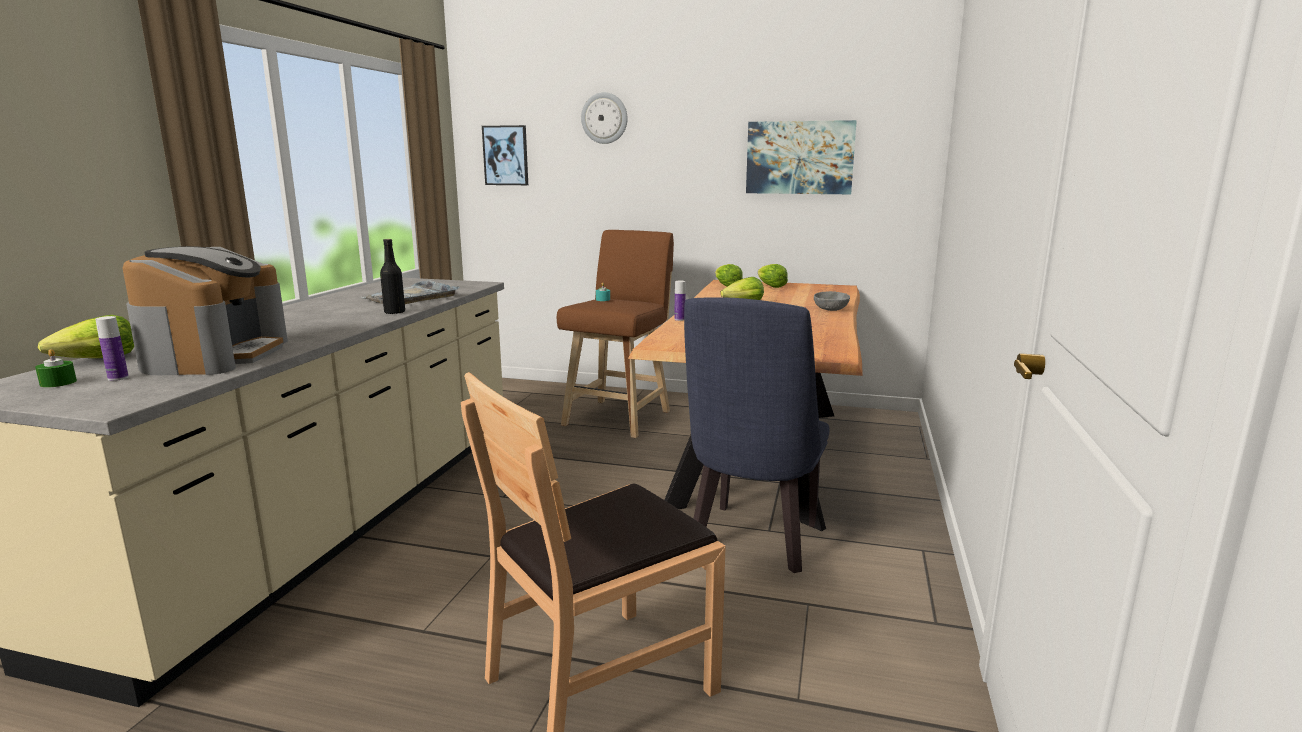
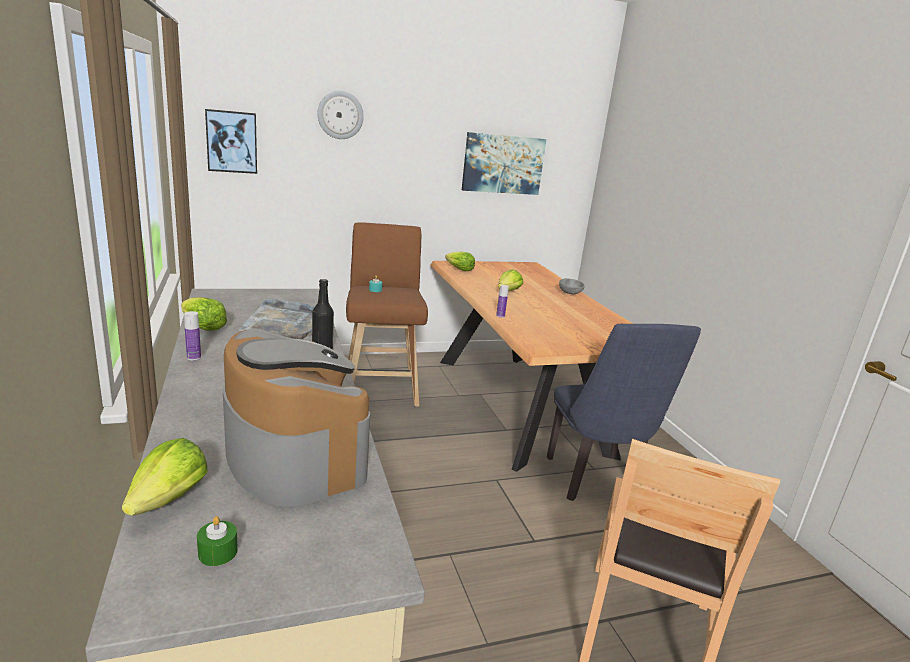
camera: 35 degrees left, 5 degrees up
bottle [95,316,129,381] -> bottle moved to [184,311,201,360]
lettuce [758,264,788,288] -> lettuce moved to [181,297,227,331]

